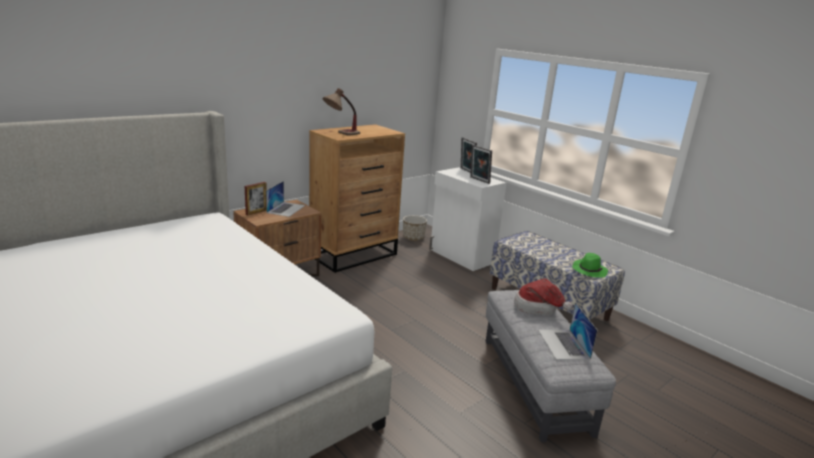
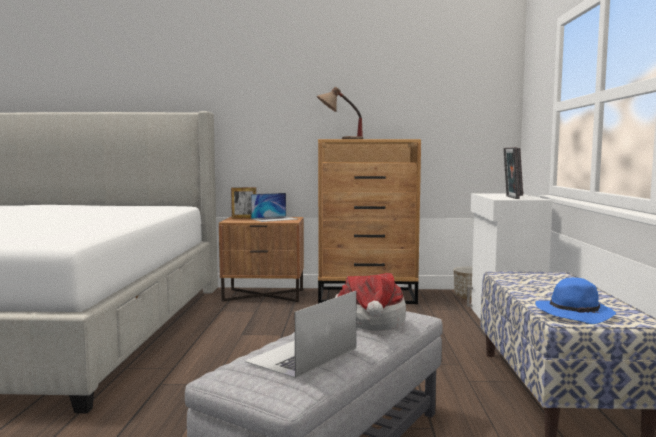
camera: 45 degrees right, 15 degrees down
green hat [572,253,608,278] -> blue hat [535,277,616,324]

